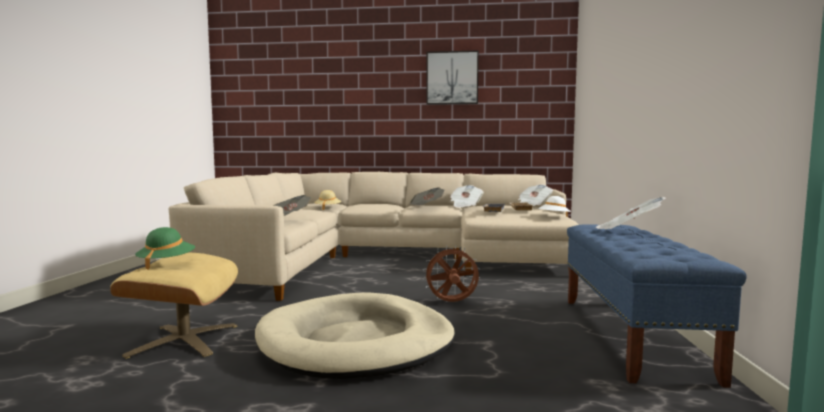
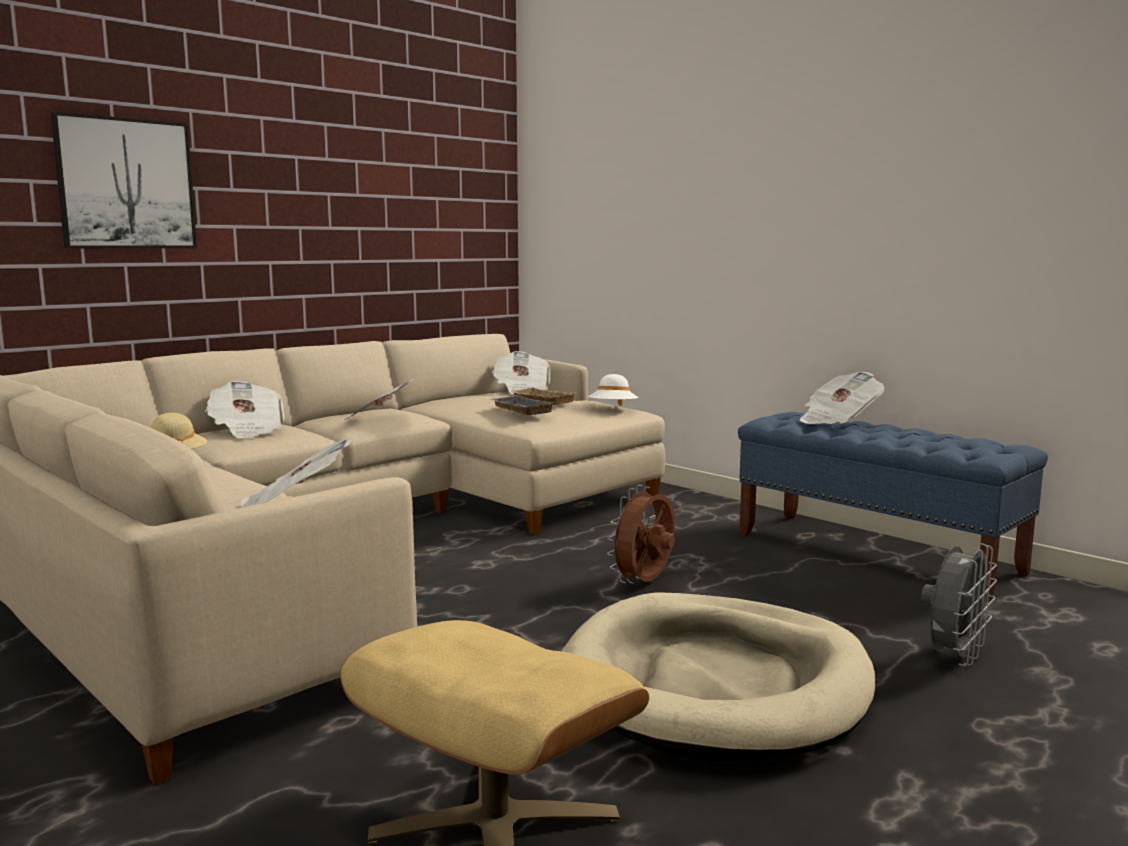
camera: 50 degrees left, 5 degrees up
green hat [135,227,195,270] -> none
picture [426,50,479,105] -> picture moved to [51,111,197,248]
newspaper [450,185,484,207] -> newspaper moved to [205,381,285,439]
none -> grey fan [921,543,997,666]

